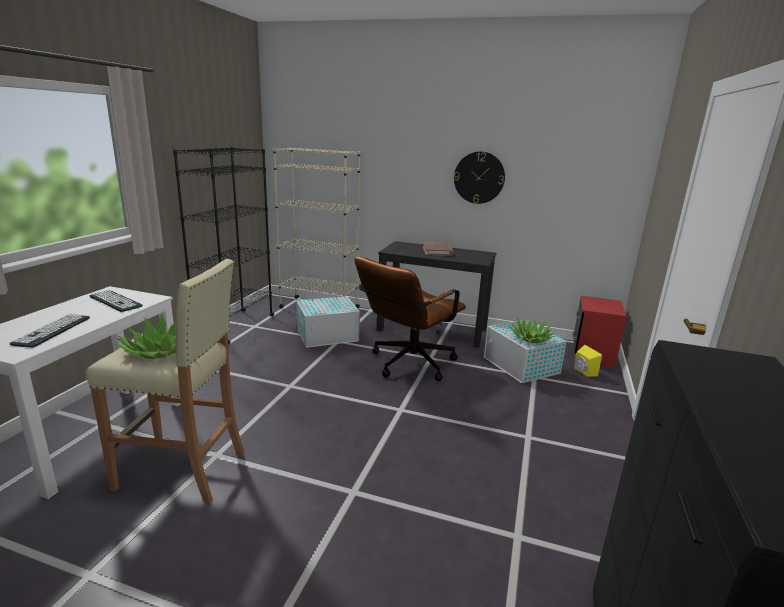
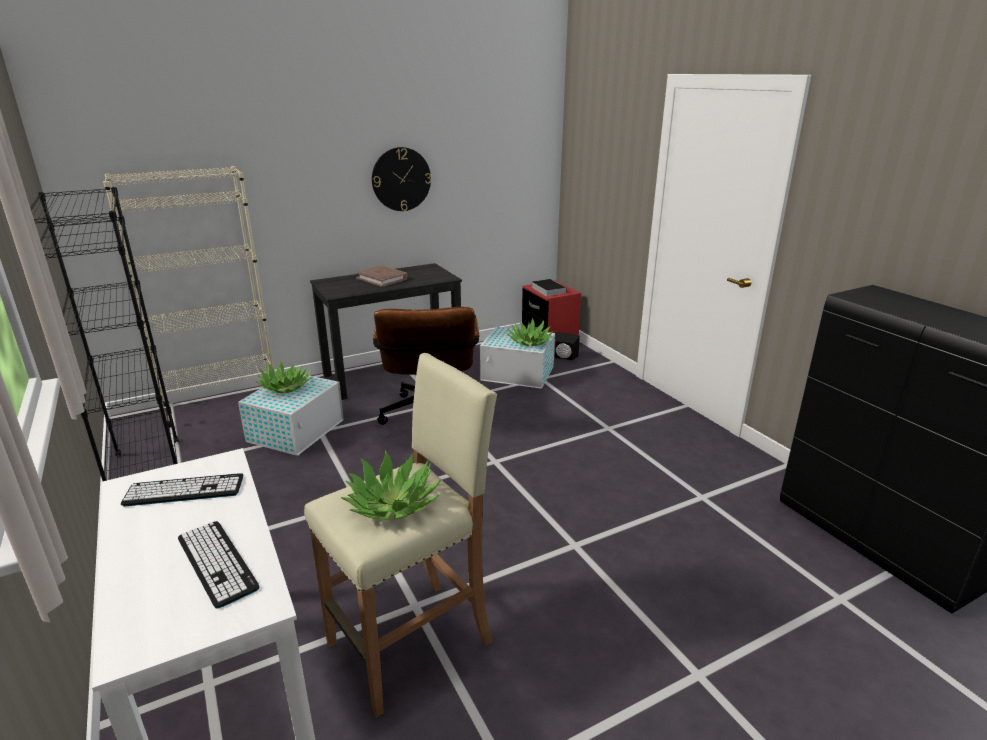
camera: 45 degrees left, 5 degrees up
yellow speaker [574,345,602,377] -> black speaker [555,332,580,361]
none -> potted plant [255,360,312,393]
none -> book [531,279,567,296]

